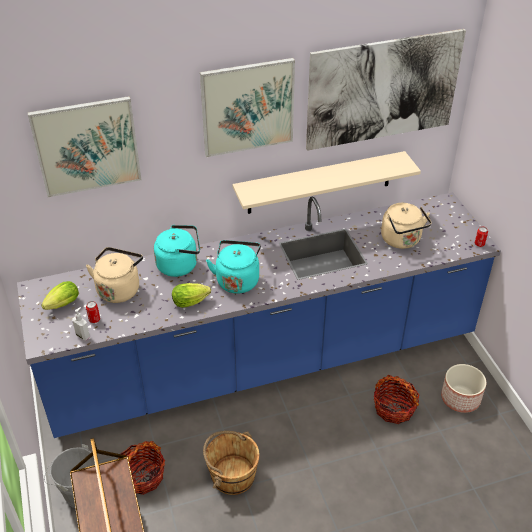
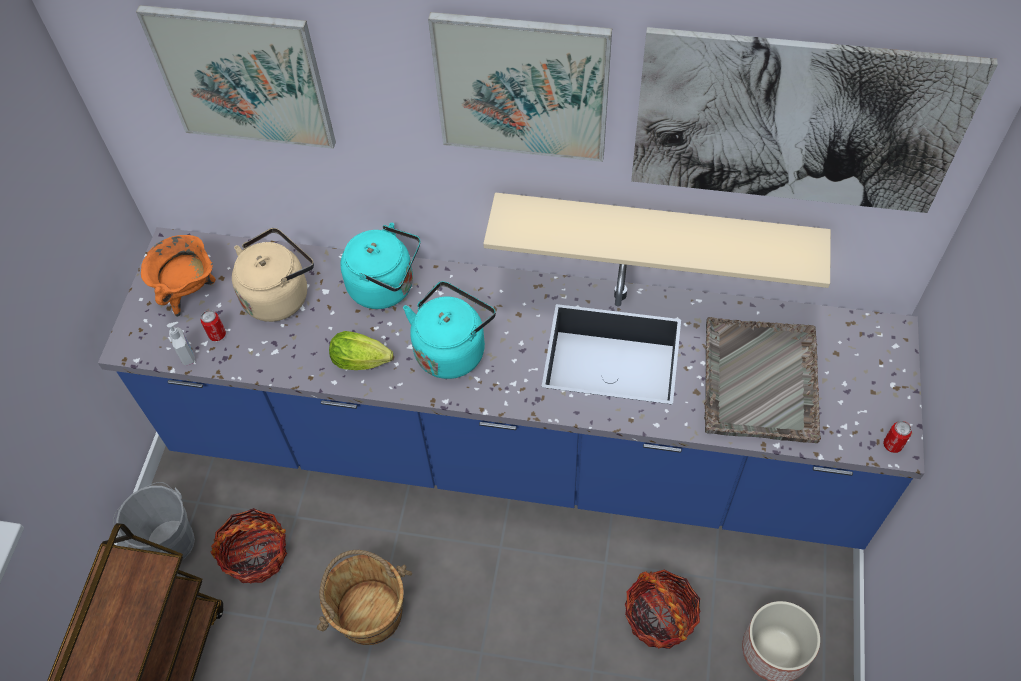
camera: 30 degrees right, 15 degrees up
lettuce [41,281,79,310] -> orange cooking pot [141,235,216,317]
beige kettle [381,203,432,249] -> grey tray [704,317,821,443]

